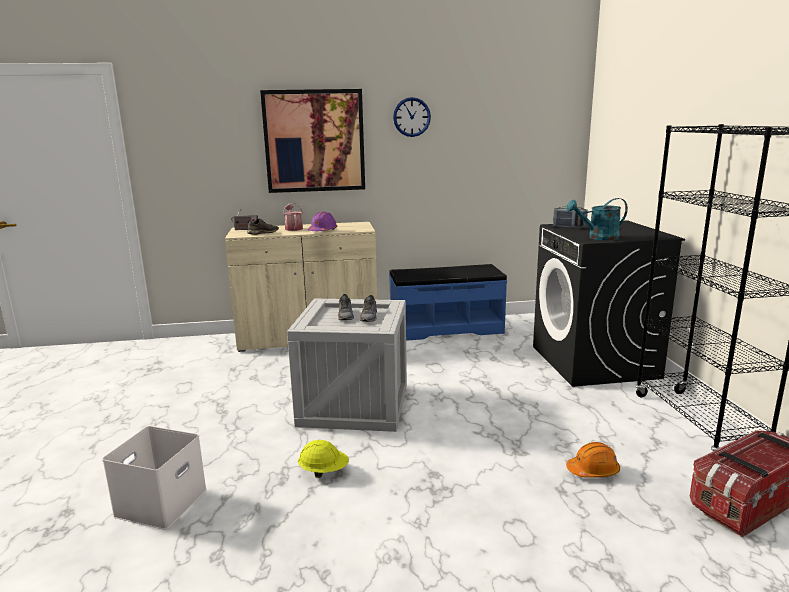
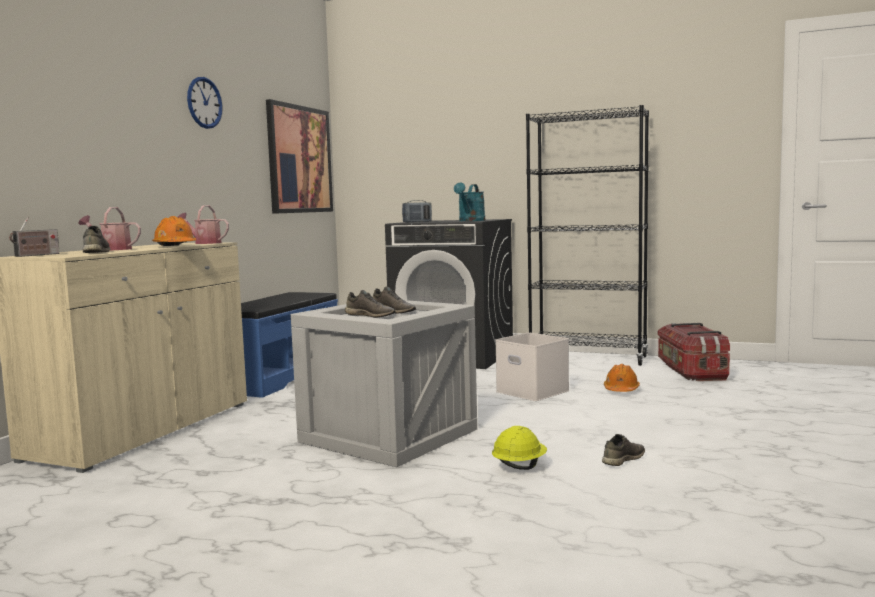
camera: 60 degrees left, 10 degrees down
white storage box [102,426,207,530] -> white storage box moved to [495,333,569,401]
picture [260,89,365,193] -> picture moved to [266,99,333,214]
purple hard hat [308,211,338,231] -> orange hard hat [152,216,197,246]
none -> watering can [177,205,229,244]
none -> grey shoe [602,434,645,466]

